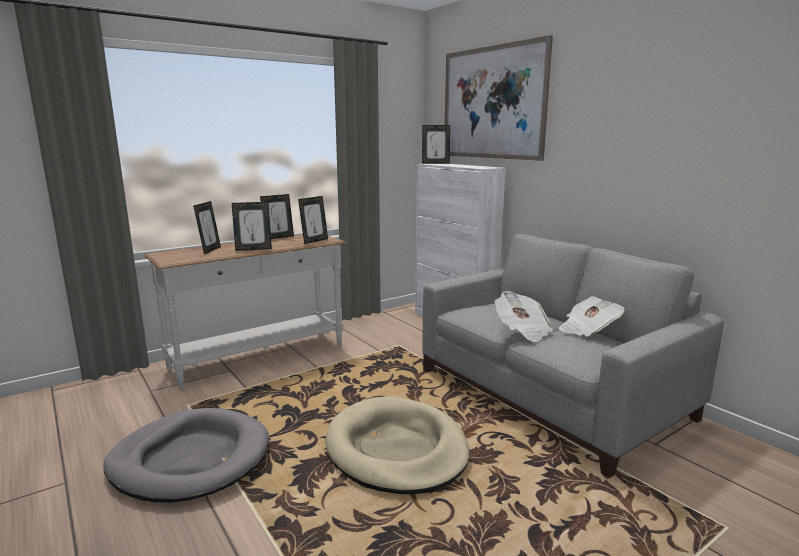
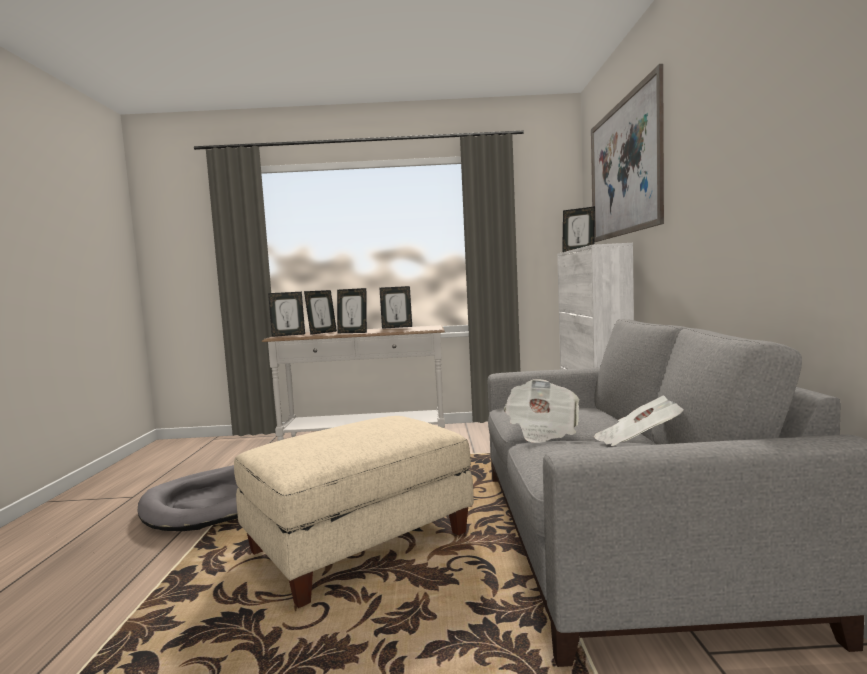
camera: 35 degrees right, 10 degrees down
picture frame [298,196,328,244] -> picture frame moved to [268,292,305,337]
beige dog bed [325,396,470,494] -> beige ottoman [234,416,474,608]

